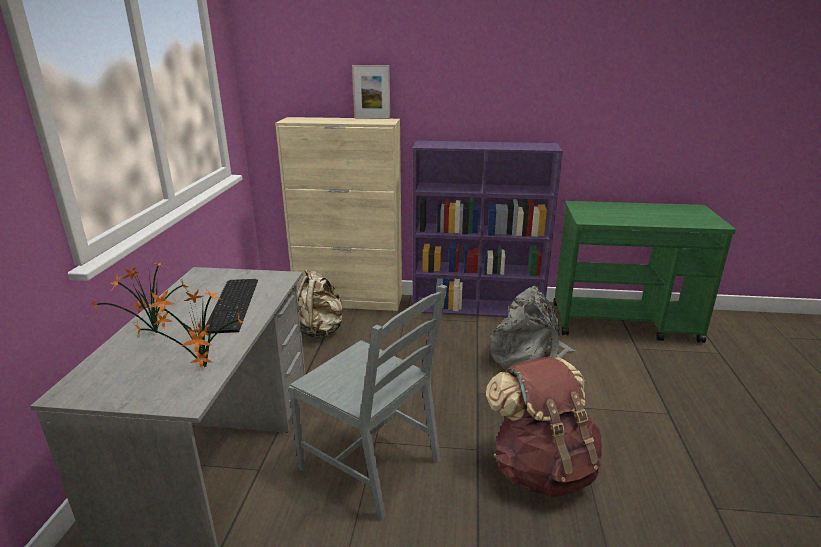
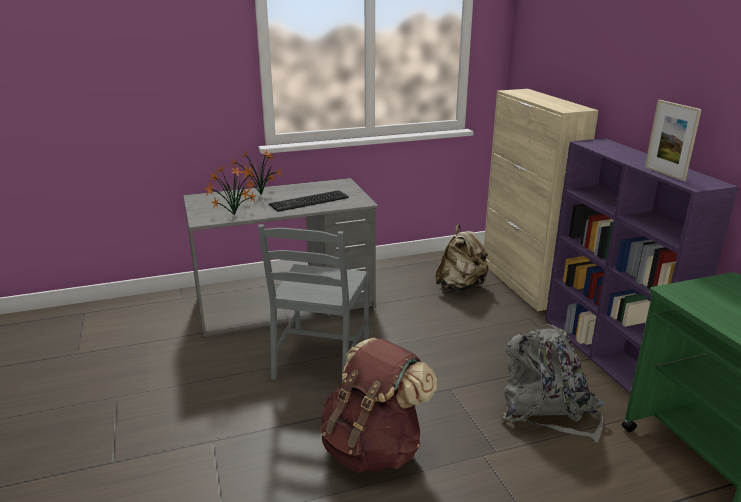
camera: 65 degrees right, 0 degrees up
picture frame [352,65,390,119] -> picture frame moved to [645,100,702,181]

